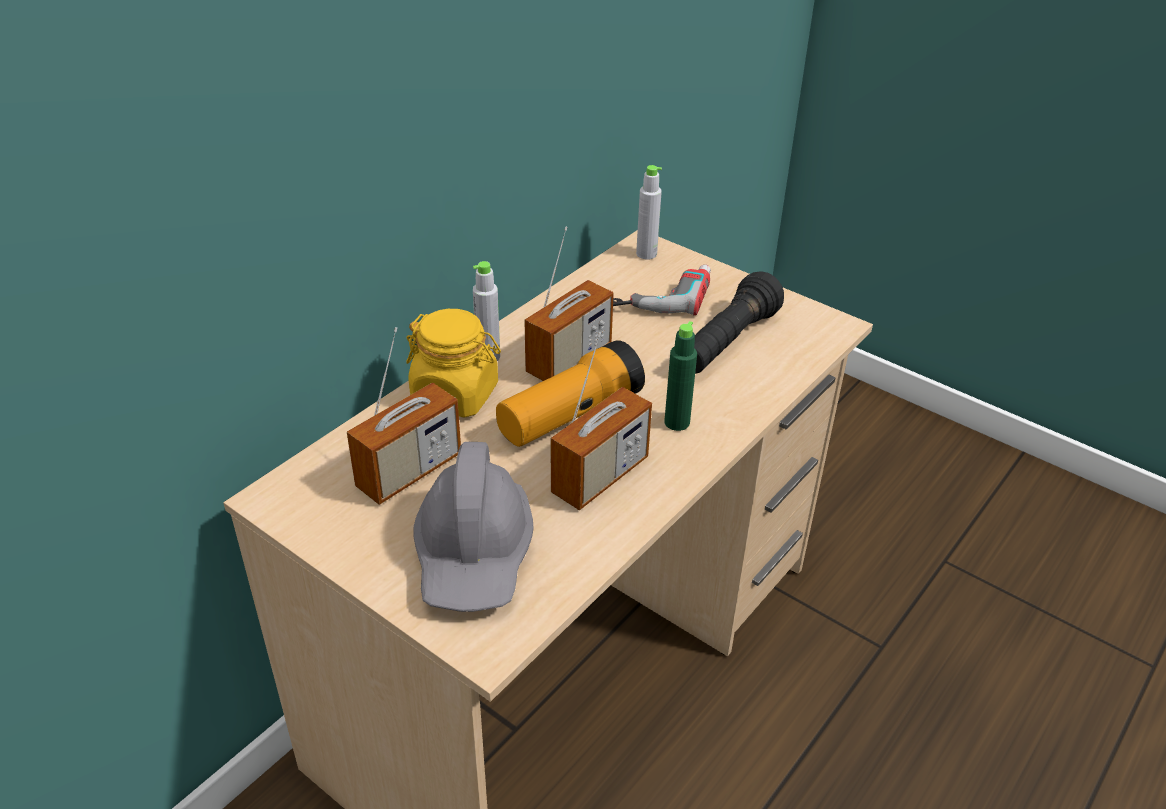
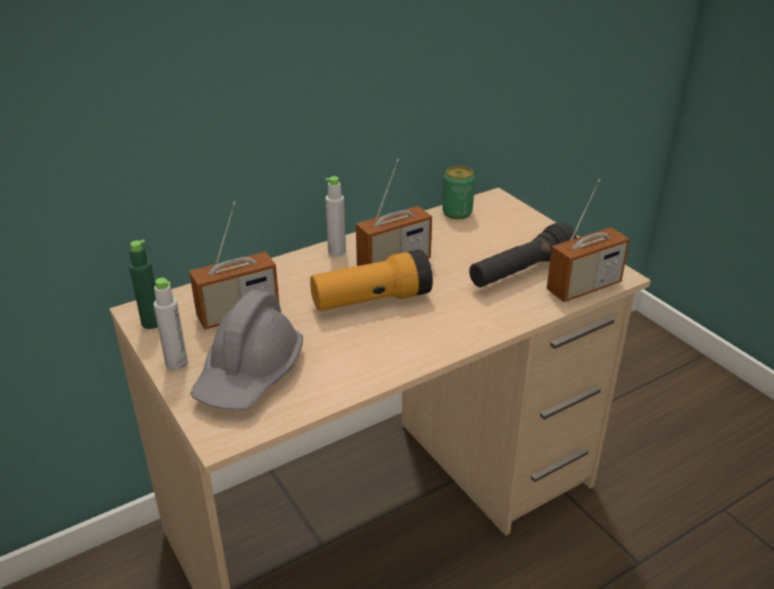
camera: 20 degrees right, 5 degrees down
yellow jar [406,309,501,417] -> none
radio [551,332,652,510] -> radio moved to [547,179,630,302]
power drill [613,265,711,315] -> none
grey bottle [636,165,662,260] -> grey bottle moved to [153,278,188,370]
green bottle [664,321,697,431] -> green bottle moved to [129,239,158,329]
none -> can [442,166,475,219]

